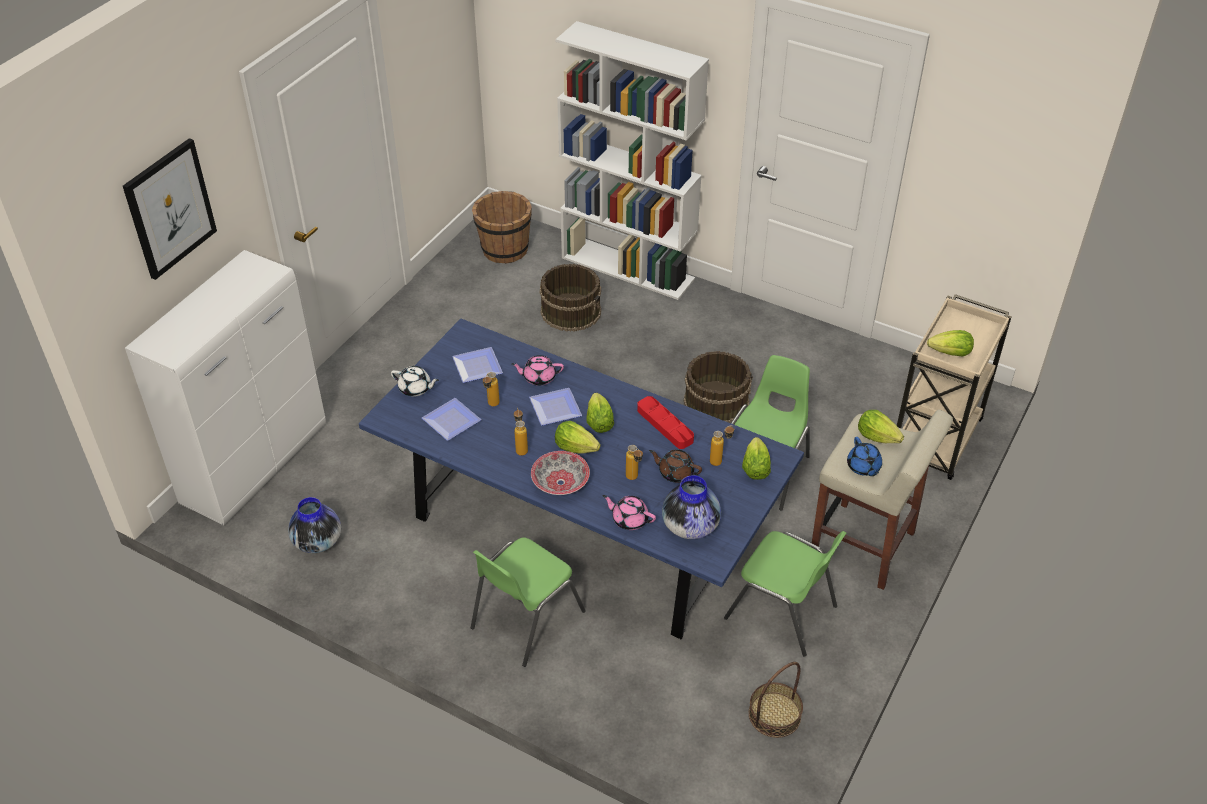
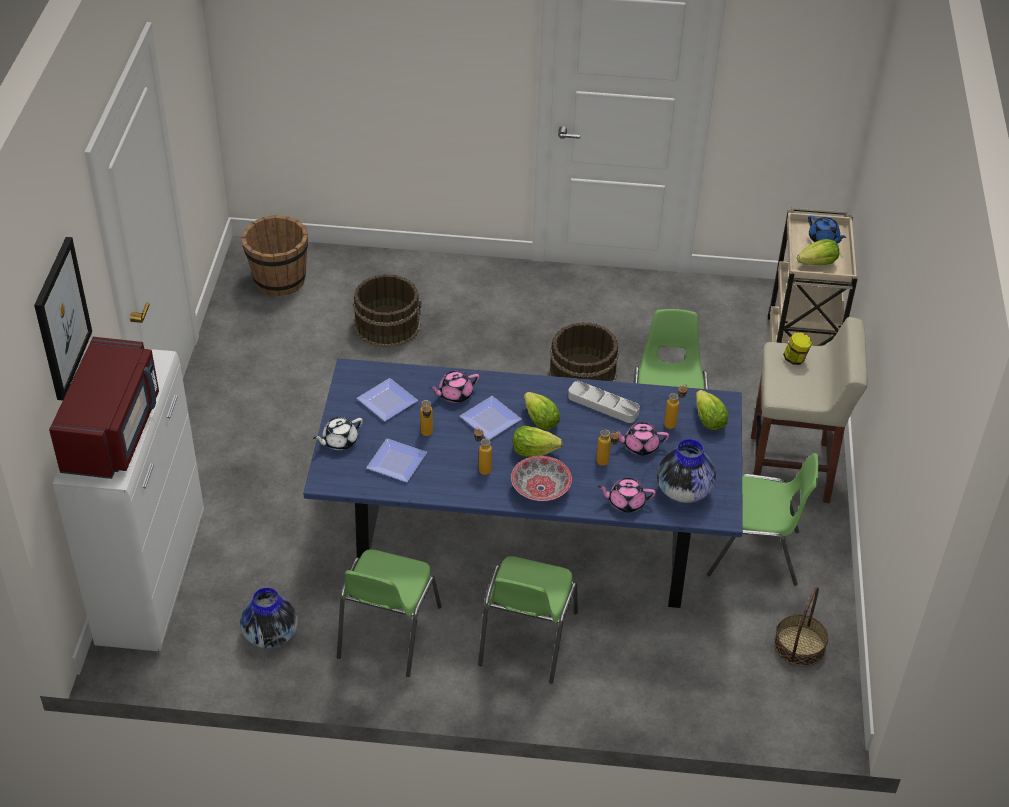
camera: 25 degrees left, 0 degrees up
white teapot [391,366,439,397] -> white teapot turned 150 degrees clockwise [313,417,363,450]
white bookcase [556,21,709,300] -> none
red tray [637,396,694,449] -> grey tray [568,381,640,423]
brown teapot [649,449,702,483] -> pink teapot [613,422,669,456]
blue teapot [847,437,882,476] -> blue teapot moved to [808,215,846,243]
lettuce [858,410,904,443] -> jar [783,333,812,365]
none -> red microwave [49,337,159,479]
none -> green chair [337,549,442,677]

